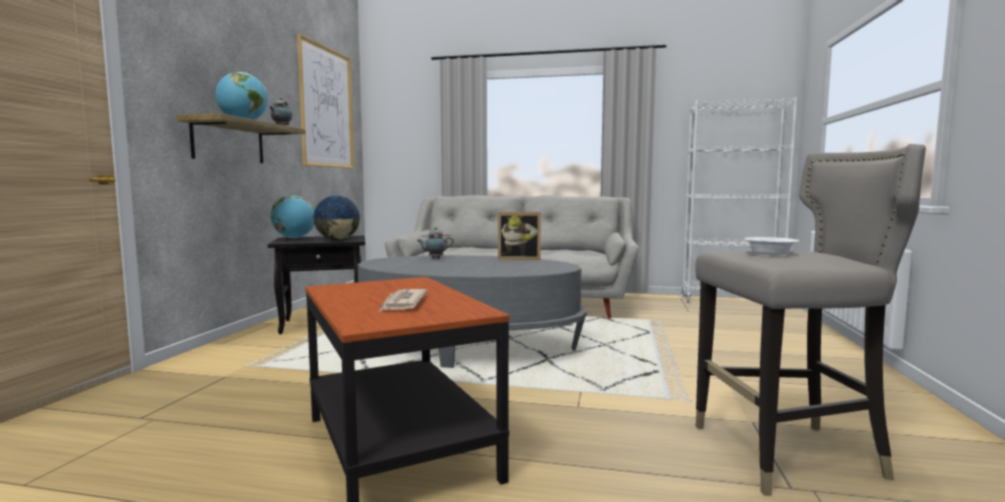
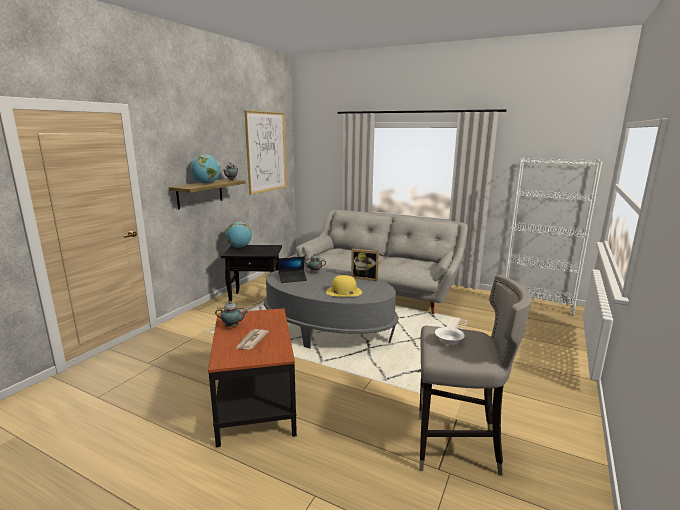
camera: 15 degrees right, 10 degrees up
globe [313,196,360,240] -> none
none -> teapot [215,301,248,327]
none -> laptop [278,256,307,283]
none -> yellow hat [326,275,362,297]

